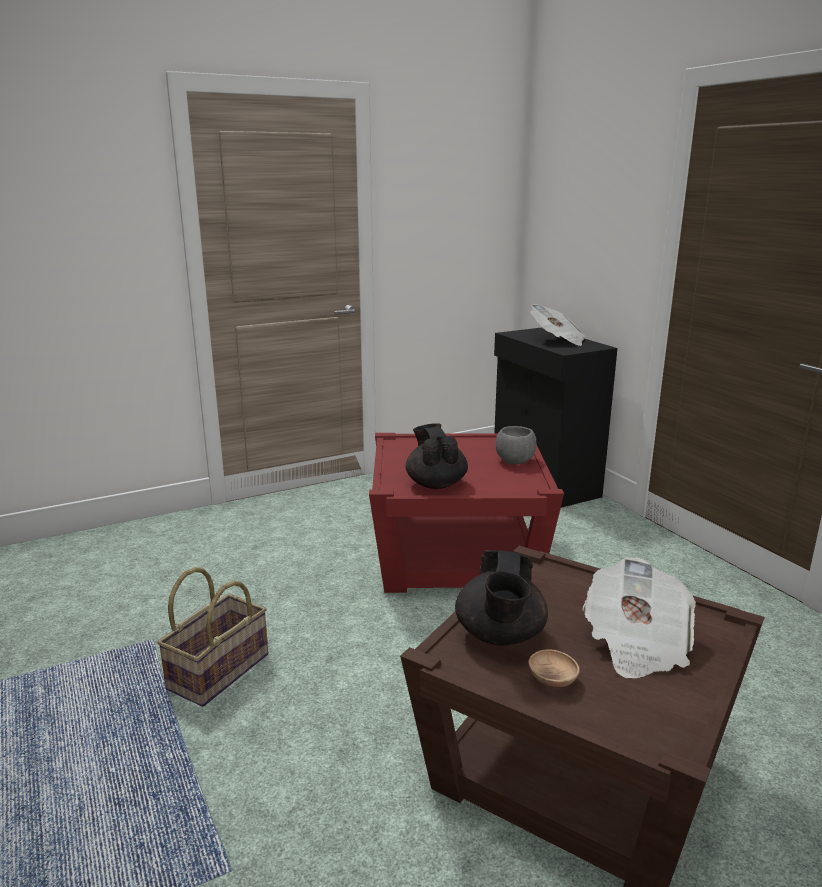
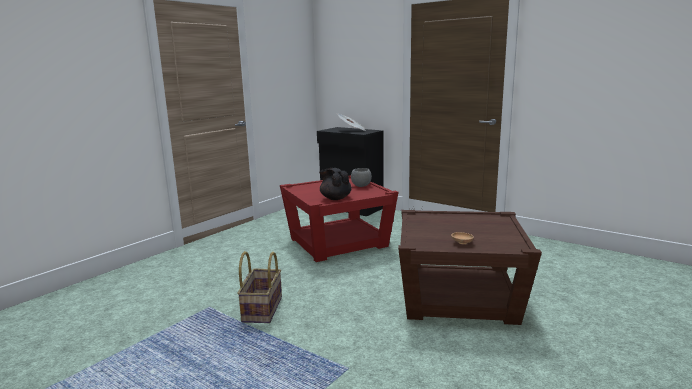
camera: 25 degrees left, 5 degrees down
black teapot [455,550,548,646] -> none
newspaper [582,557,696,678] -> none

